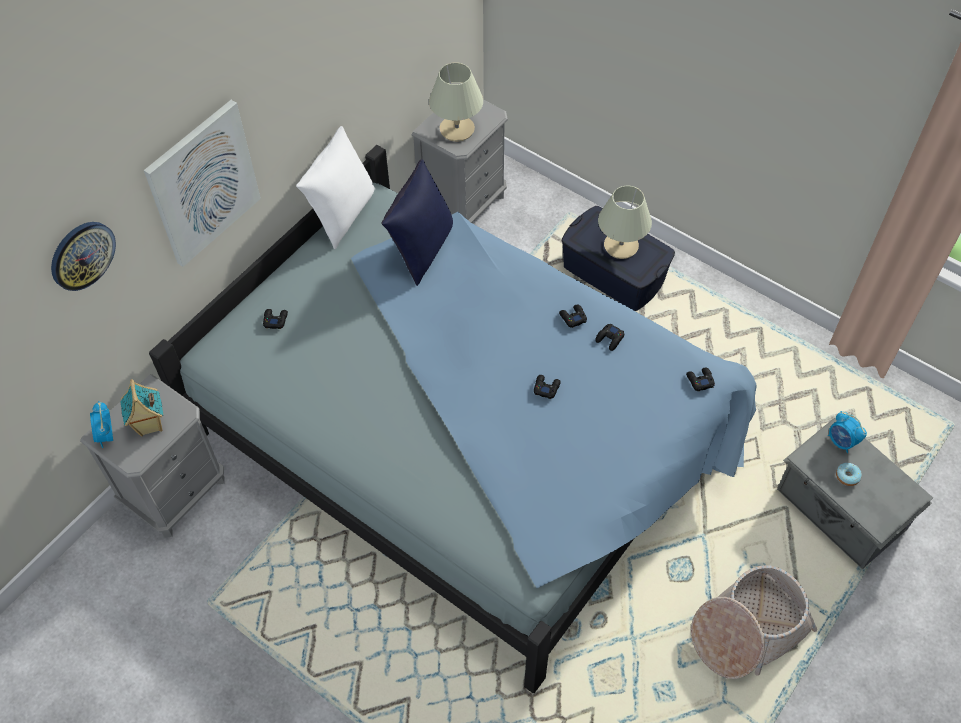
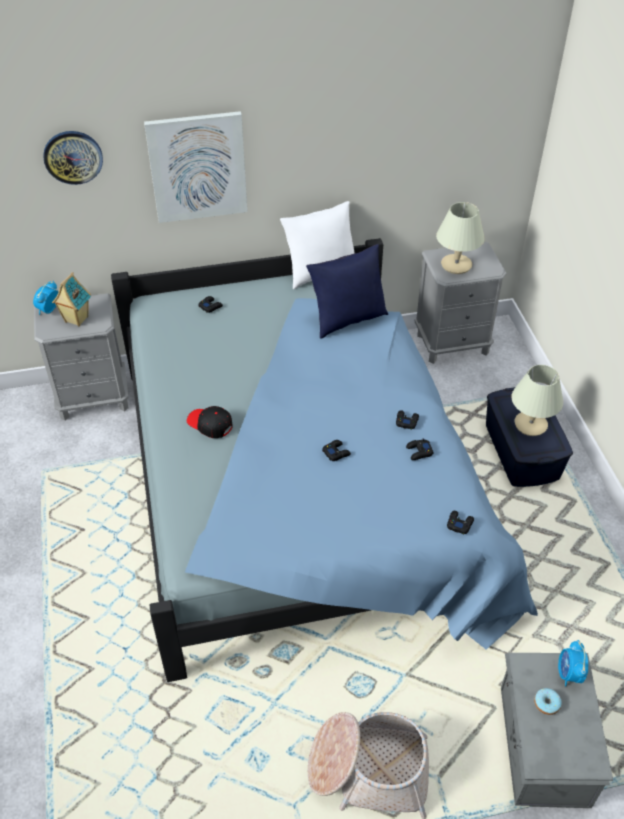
camera: 40 degrees right, 10 degrees down
none -> black cap [187,406,232,438]

